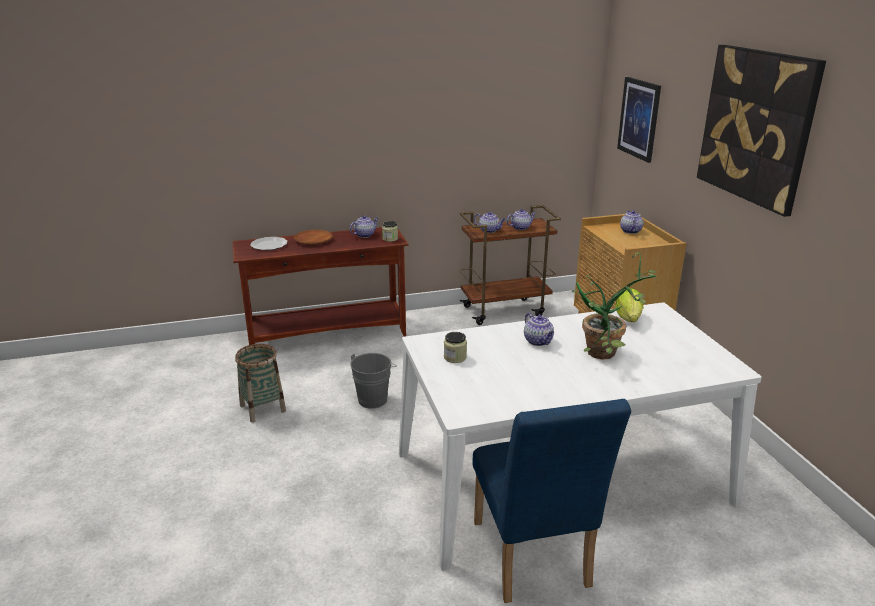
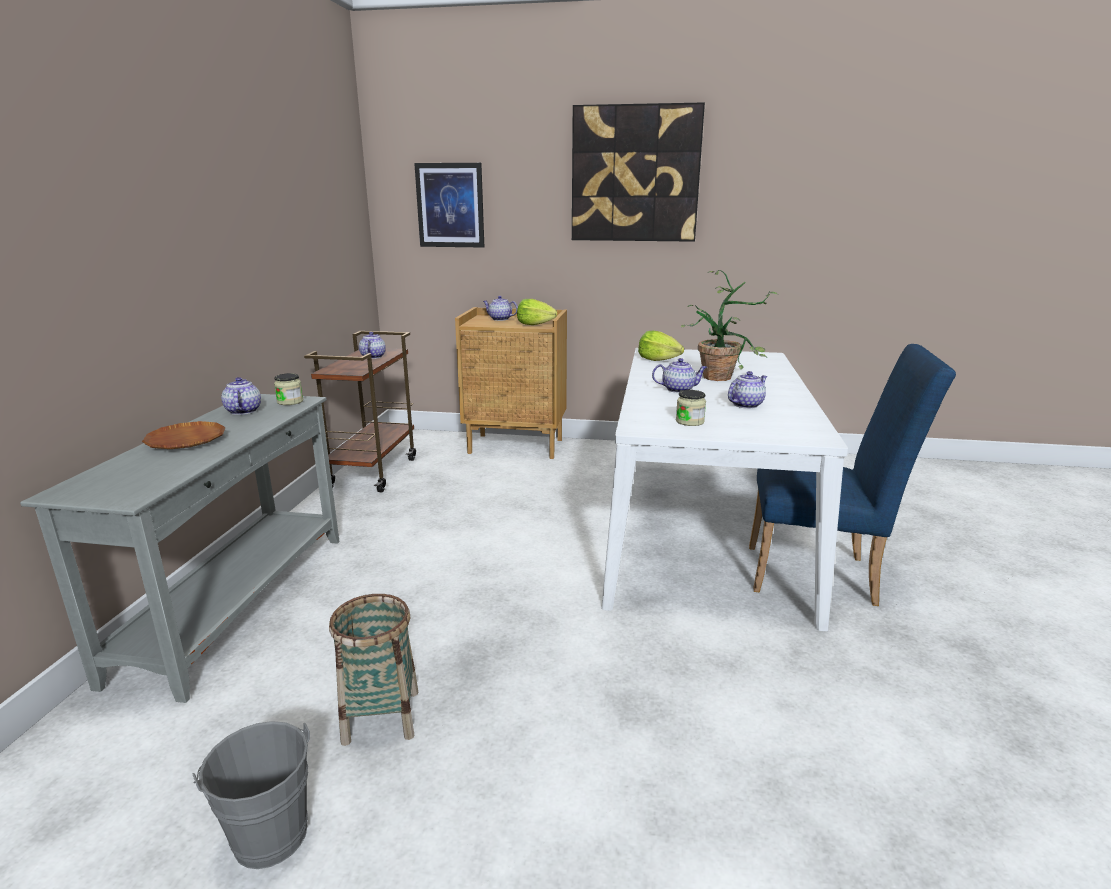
camera: 65 degrees left, 5 degrees down
brown console table [232,227,409,345] -> grey console table [20,394,340,703]
plate [250,237,288,250] -> none
grey bucket [350,353,397,408] -> grey bucket moved to [193,721,310,869]
teapot [474,212,506,233] -> teapot moved to [728,371,767,409]
none -> lettuce [517,299,557,325]

